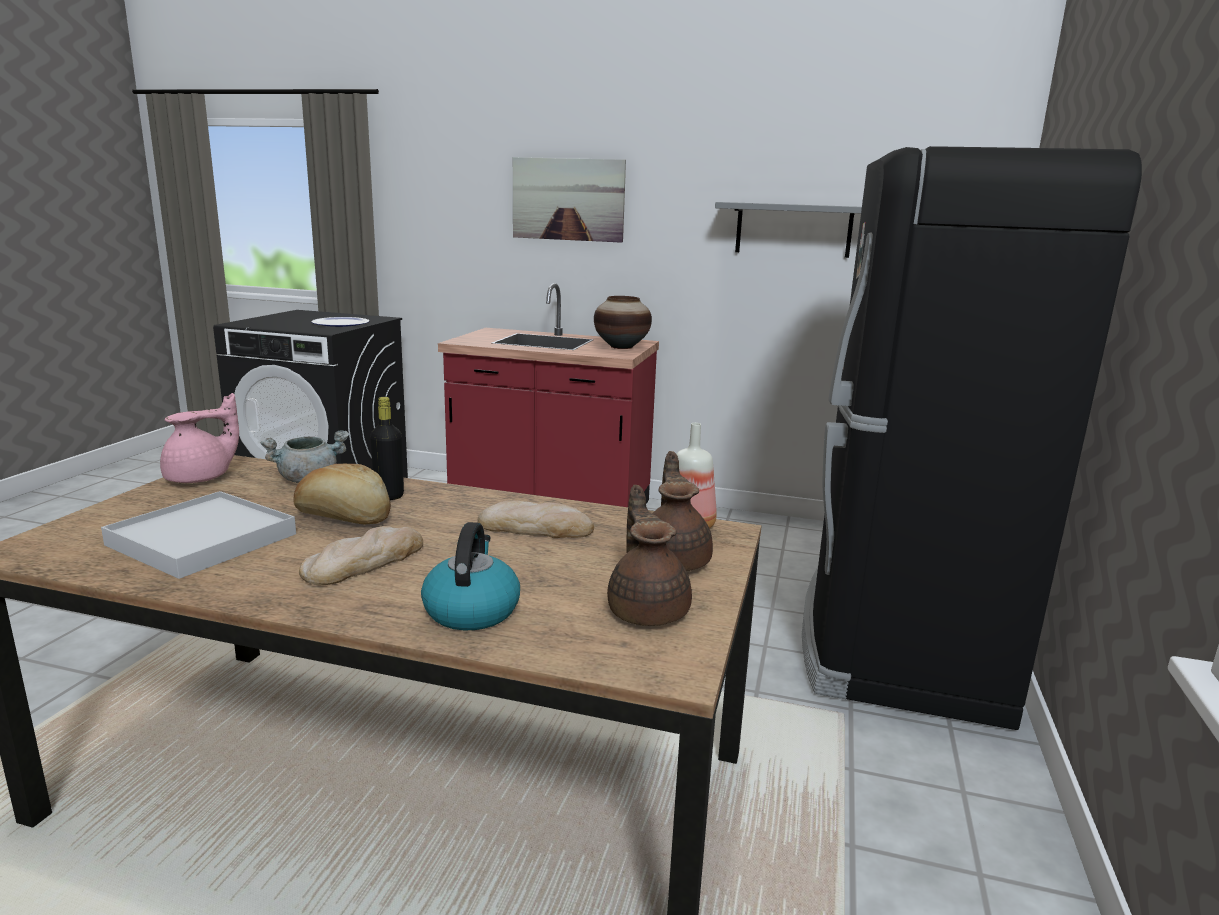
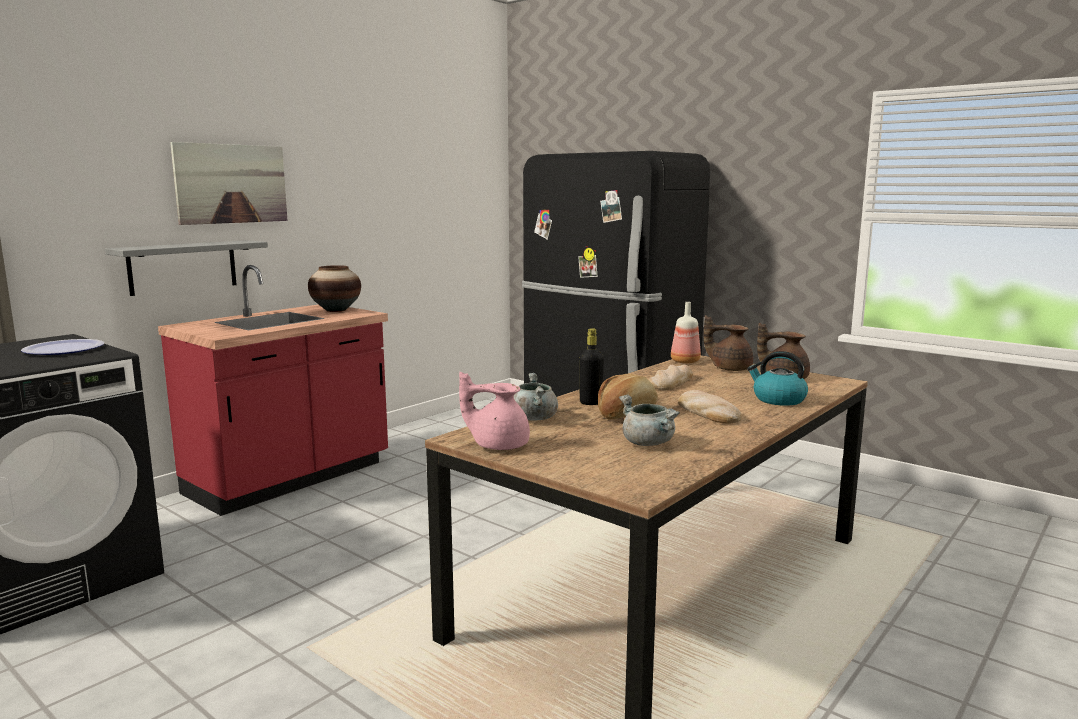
camera: 65 degrees left, 5 degrees down
white tray [101,491,296,579] -> grey cooking pot [619,394,680,446]
pink teapot [160,393,239,483] -> pink teapot turned 60 degrees counterclockwise [459,372,530,450]
grey shelf [715,202,862,258] -> grey shelf moved to [105,240,268,296]

